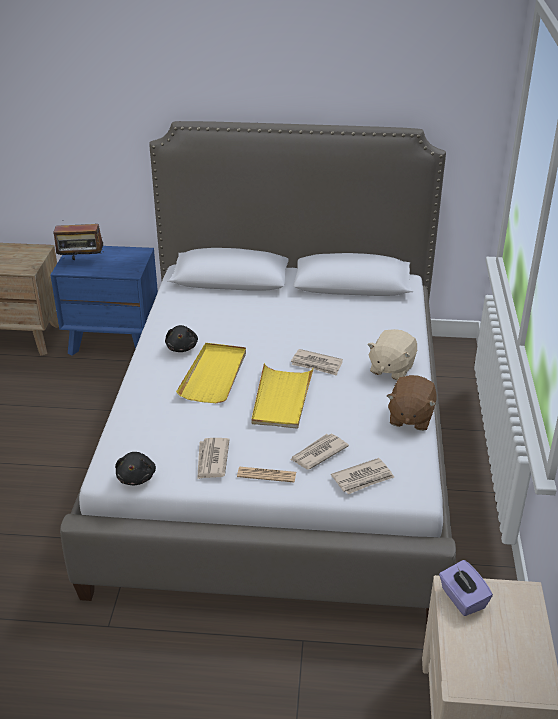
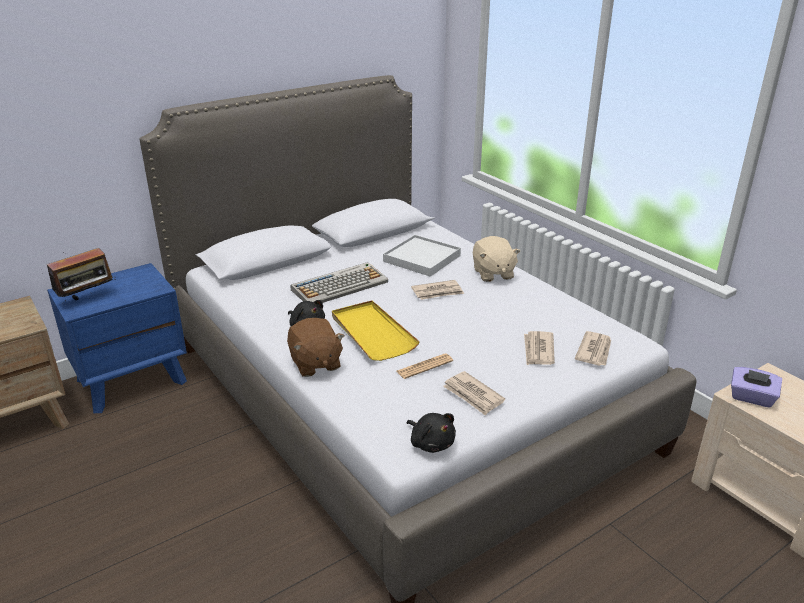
camera: 40 degrees left, 5 degrees down
newspaper [237,467,296,482] -> newspaper moved to [396,353,453,379]
yellow tray [251,363,314,429] -> none
brown plush toy [387,375,437,431] -> brown plush toy moved to [287,318,345,377]
none -> keyboard [290,262,388,303]
none -> white tray [383,235,461,277]

